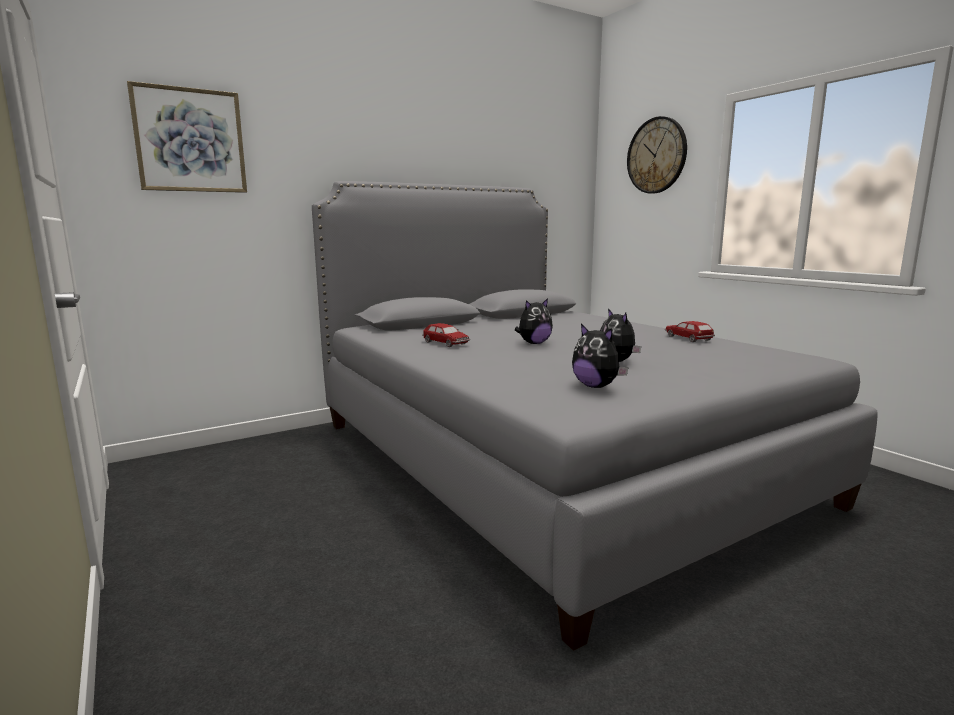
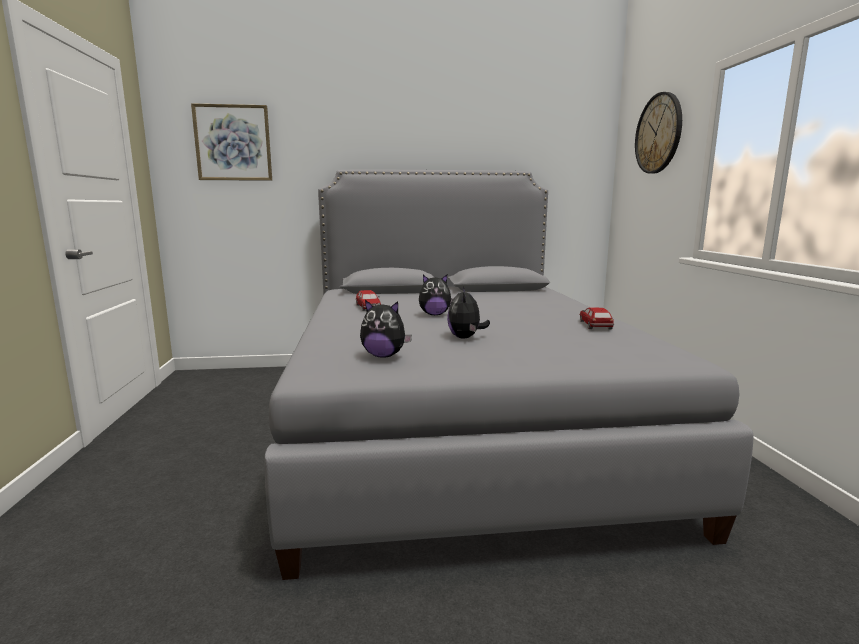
camera: 25 degrees right, 0 degrees up
plush toy [572,324,628,388] -> plush toy turned 60 degrees counterclockwise [360,300,412,358]

